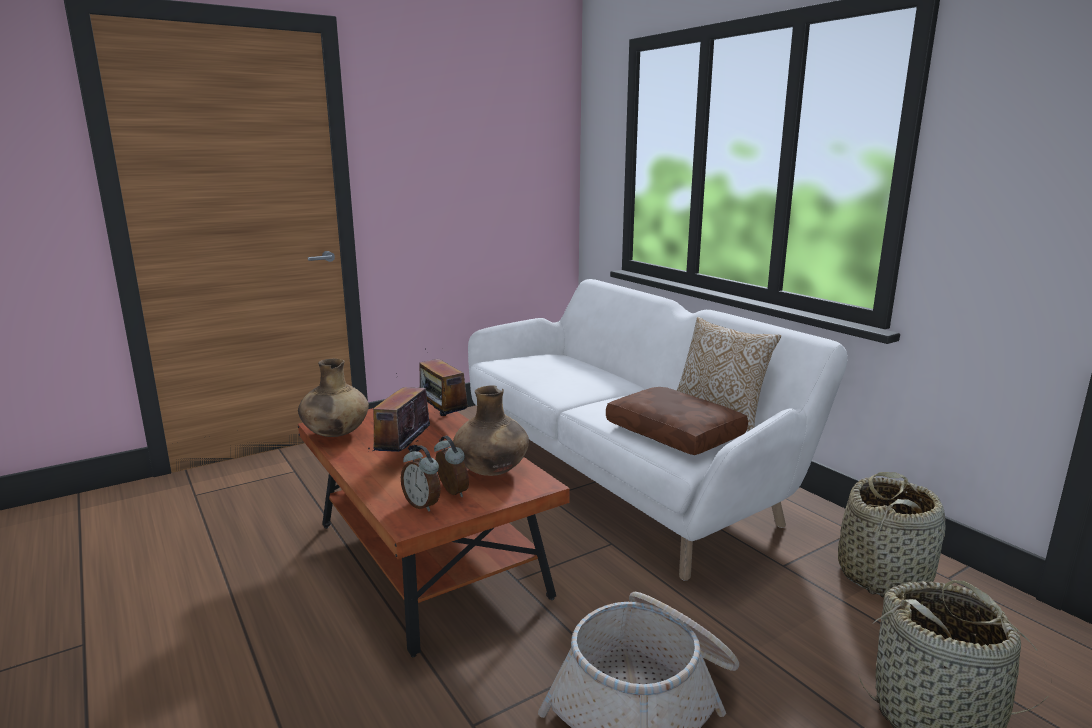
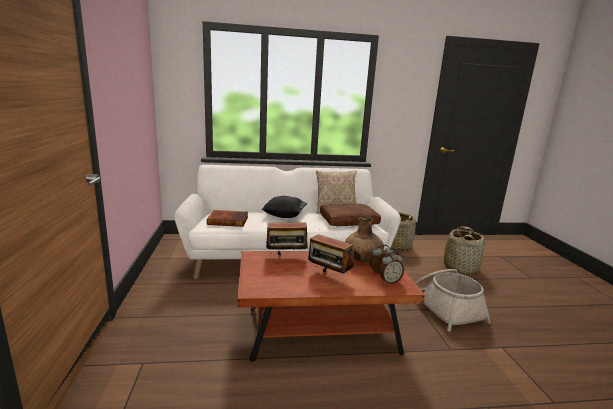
camera: 65 degrees left, 0 degrees up
brown vase [298,359,369,437] -> none
none -> book [207,210,248,227]
none -> black pillow [262,196,307,218]

